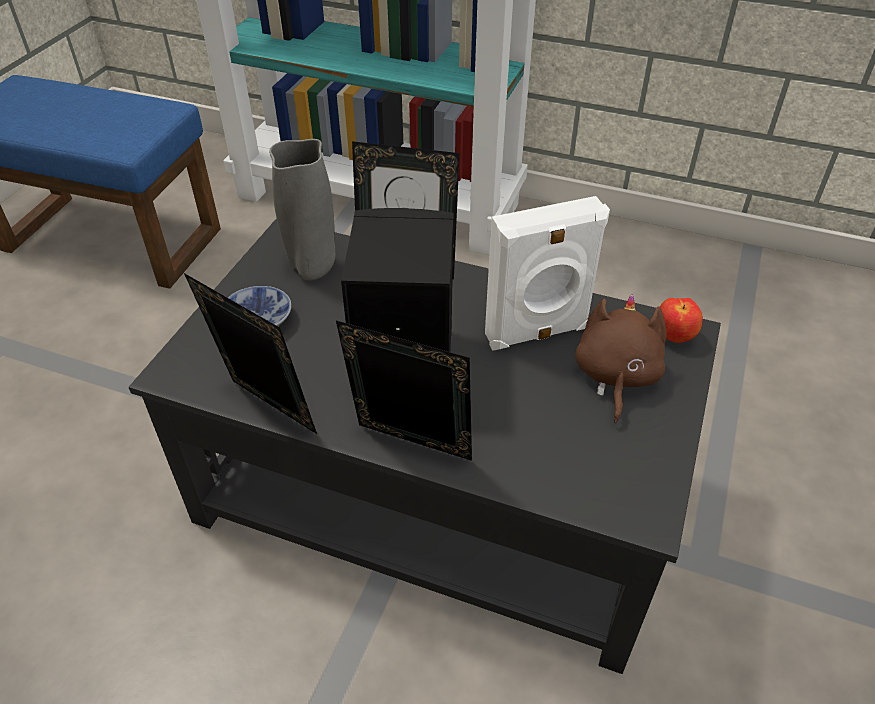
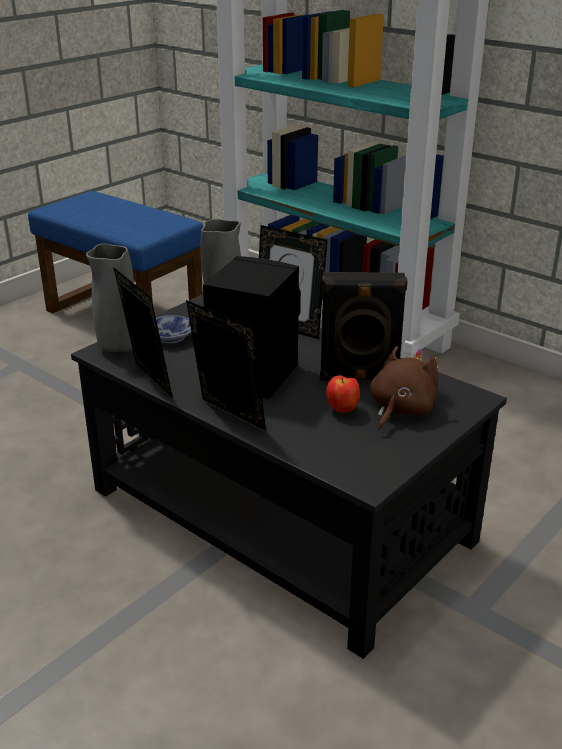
camera: 20 degrees right, 15 degrees down
white speaker [485,196,610,351] -> black speaker [320,272,408,381]
apple [660,298,703,343] -> apple moved to [326,375,360,413]
none -> grey vase [86,243,134,352]

